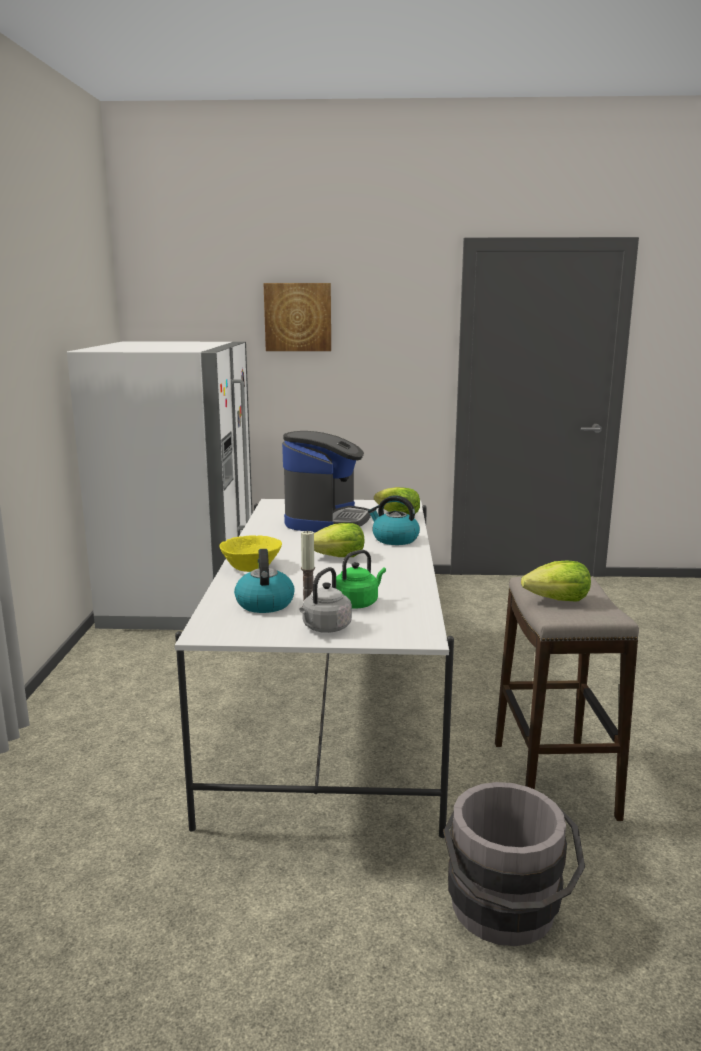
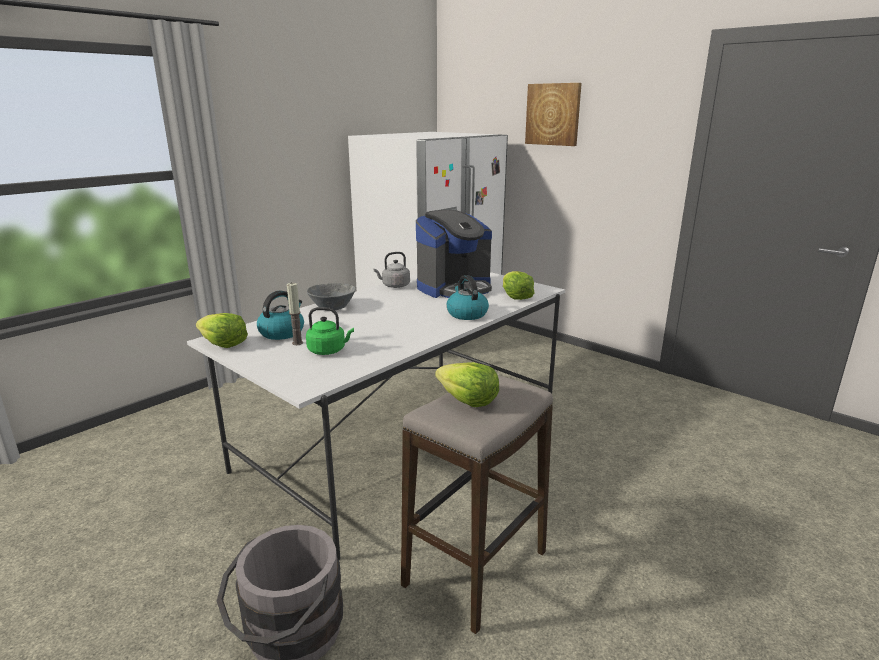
camera: 40 degrees right, 5 degrees up
yellow bowl [219,535,282,572] -> grey bowl [307,283,356,311]
grey kettle [299,567,352,633] -> grey kettle moved to [373,252,410,288]
lettuce [314,523,364,557] -> lettuce moved to [196,313,248,348]

